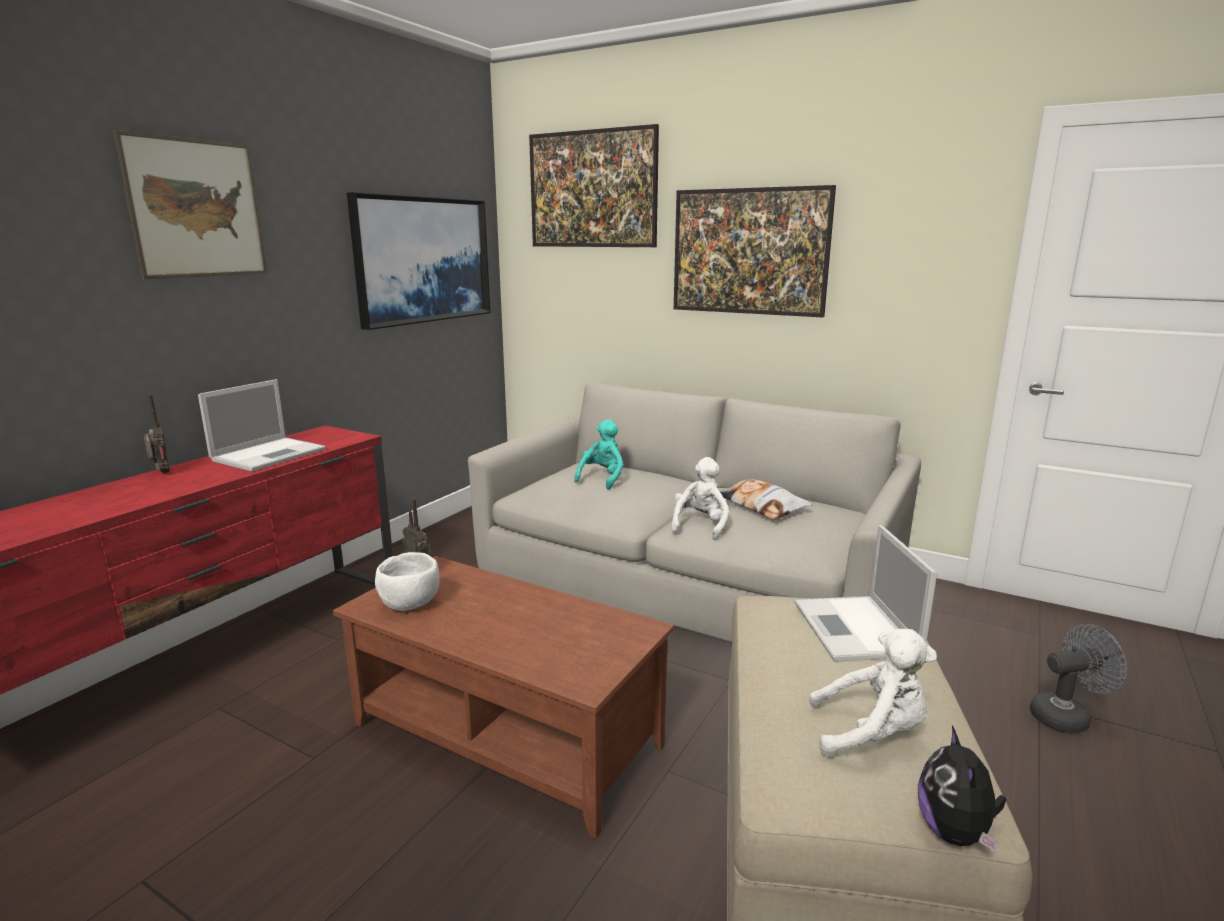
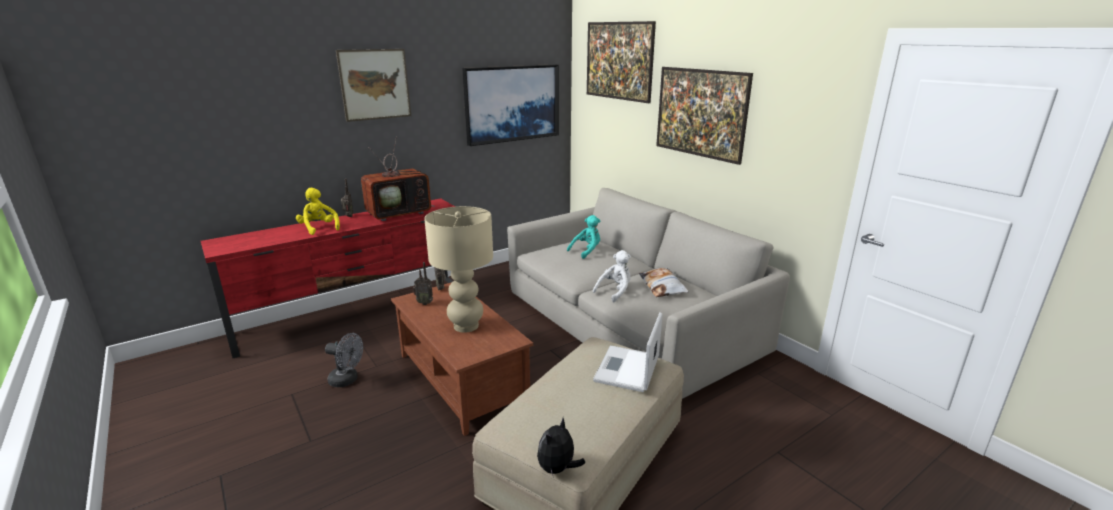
camera: 25 degrees right, 5 degrees up
laptop [198,379,326,471] -> television [361,136,434,221]
white bowl [375,552,440,611] -> radio [413,262,433,305]
white plush toy [809,629,937,757] -> none
grey fan [1030,624,1127,733] -> grey fan moved to [325,333,363,387]
none -> yellow plush toy [296,188,340,235]
none -> beige table lamp [424,206,493,333]

